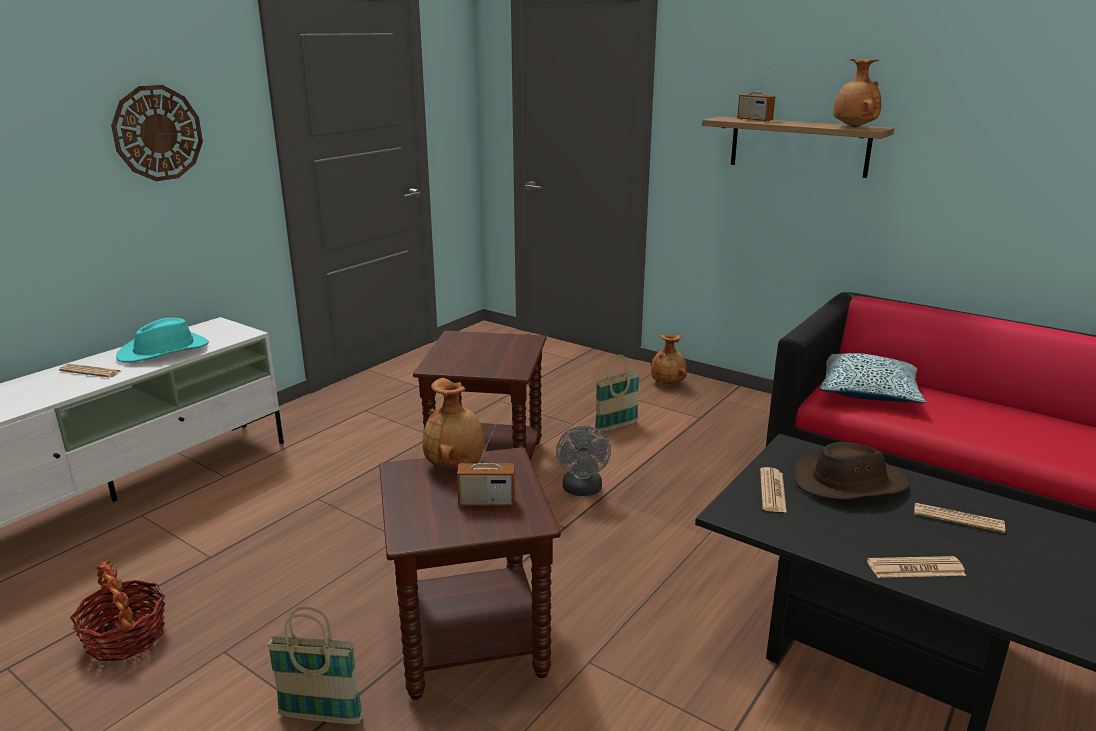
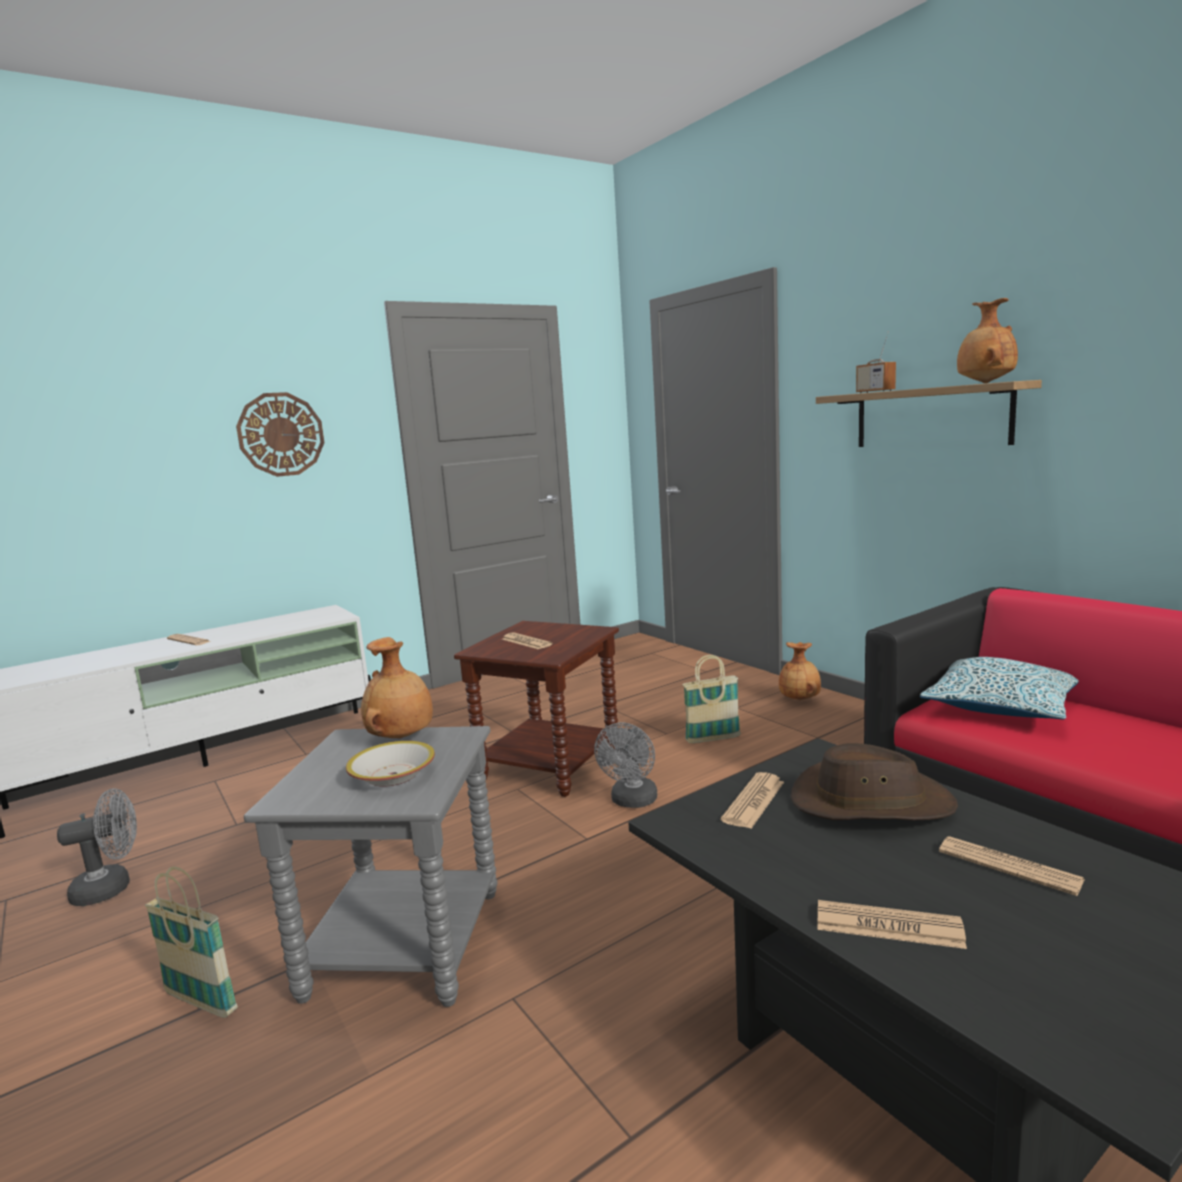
camera: 20 degrees right, 10 degrees down
basket [70,560,165,662] -> grey fan [57,788,137,906]
turquoise hat [116,318,209,363] -> none
brown side table [379,447,561,700] -> grey side table [244,726,498,1007]
radio [457,424,515,506] -> bowl [346,741,435,787]
none -> newspaper [502,633,553,649]

